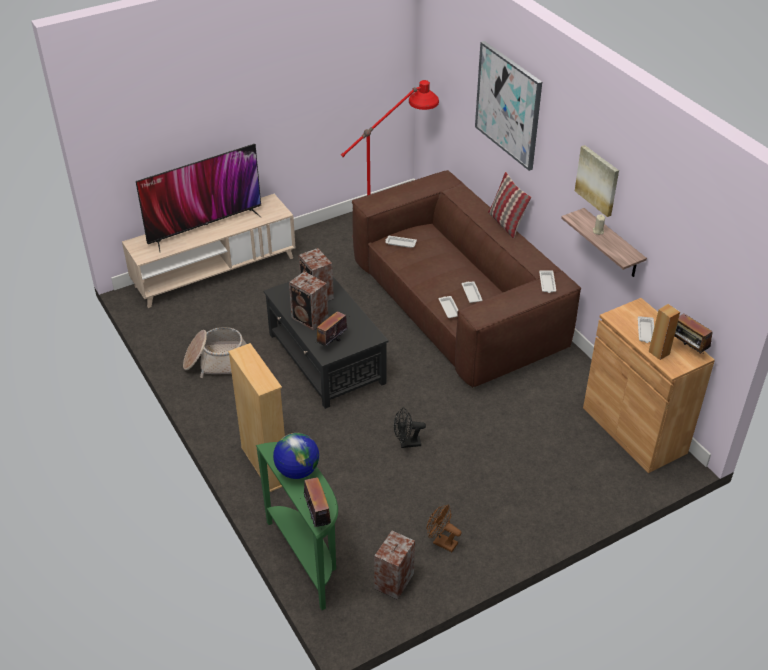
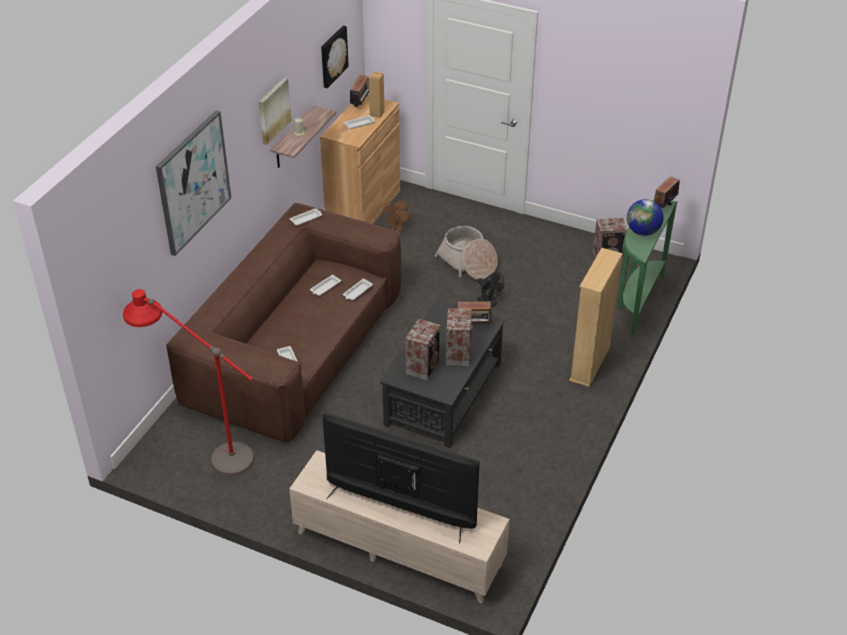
camera: 125 degrees left, 0 degrees up
basket [183,327,247,378] -> basket moved to [435,226,498,279]
brown fan [426,504,462,552] -> brown fan moved to [382,199,412,232]
pillow [488,172,531,238] -> none
none -> picture [321,26,349,88]

